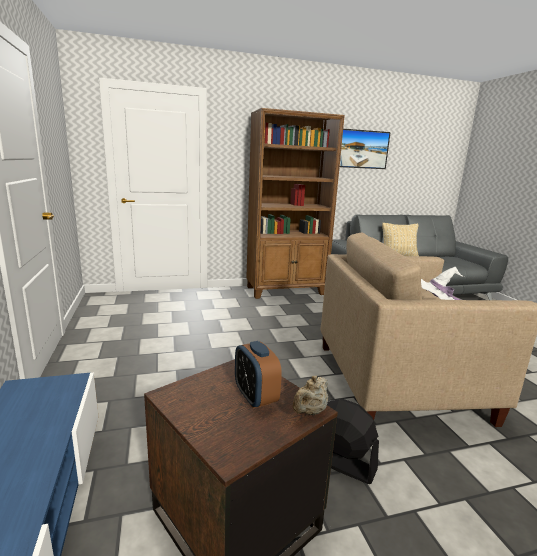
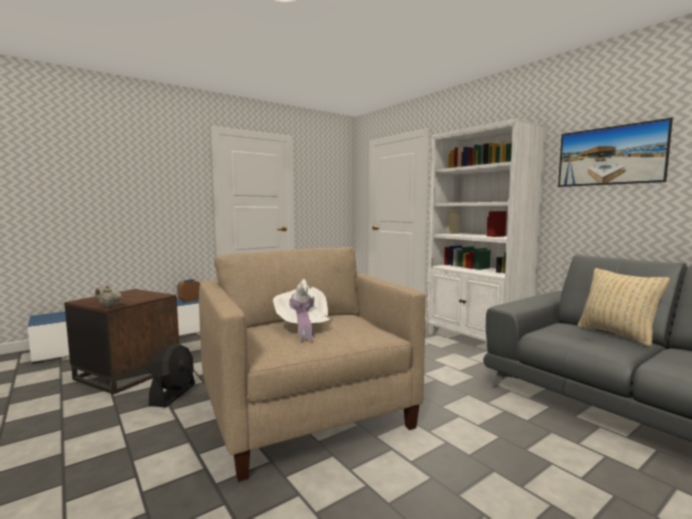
camera: 70 degrees right, 10 degrees down
alarm clock [235,341,282,409] -> alarm clock moved to [177,279,200,302]
brown bookcase [246,108,345,299] -> white bookcase [426,118,546,342]

